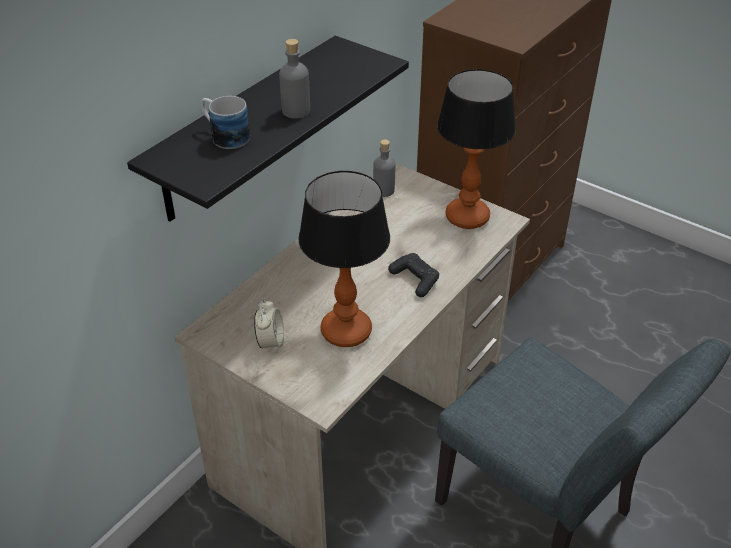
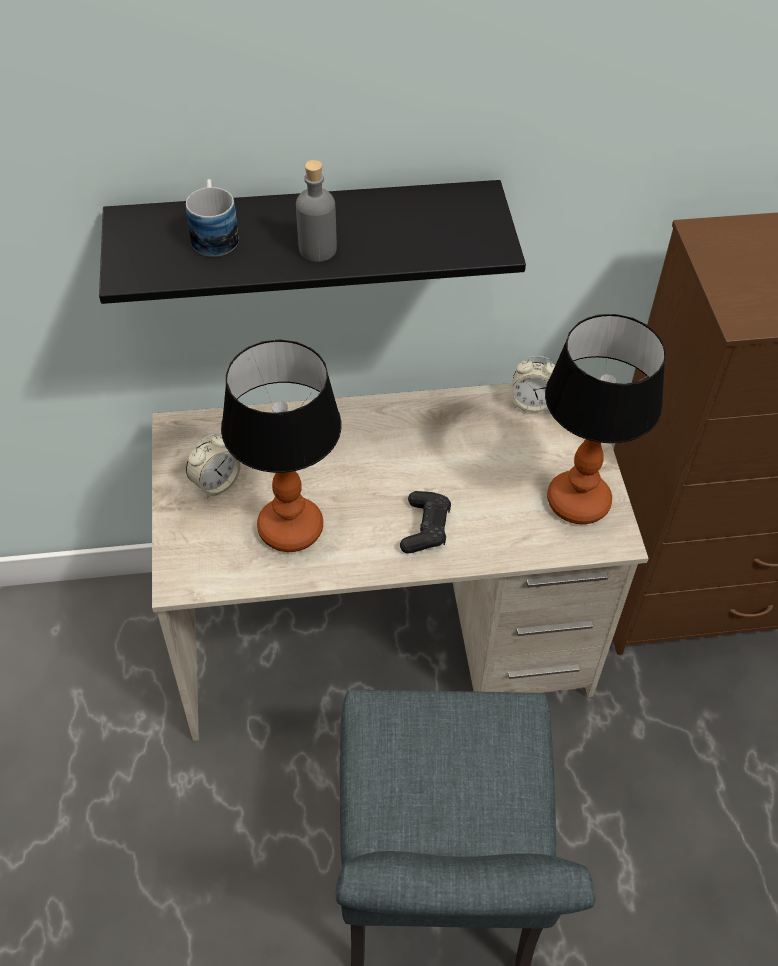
camera: 45 degrees right, 10 degrees up
grey bottle [373,140,396,197] -> alarm clock [511,356,555,413]

